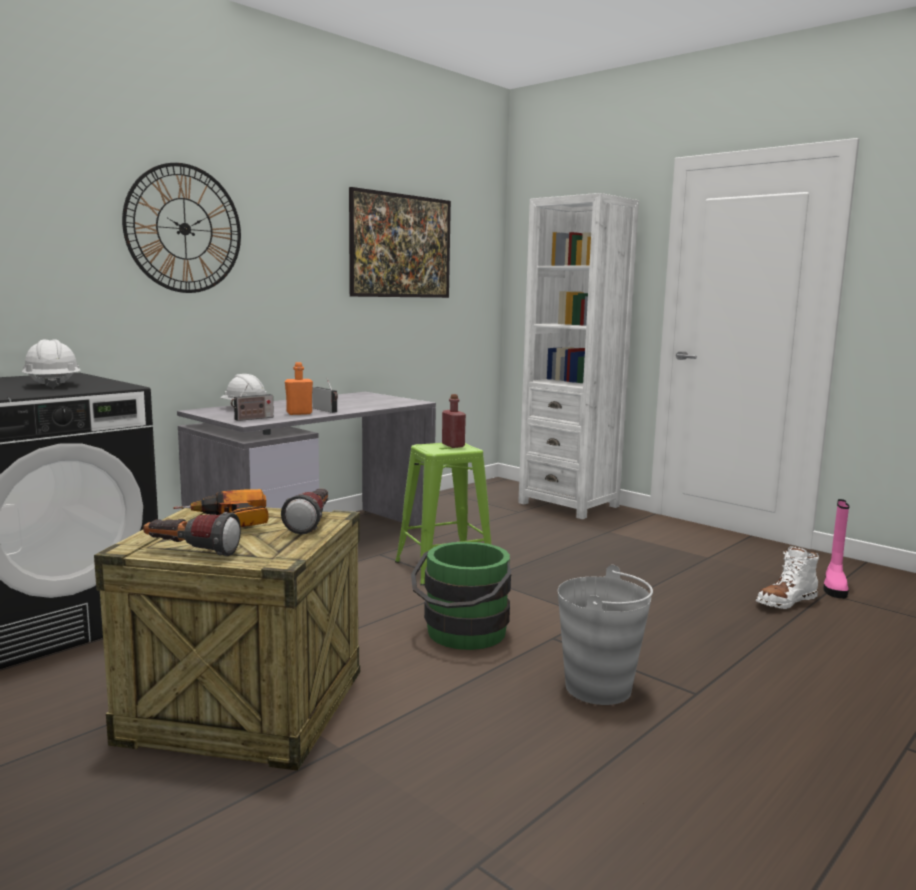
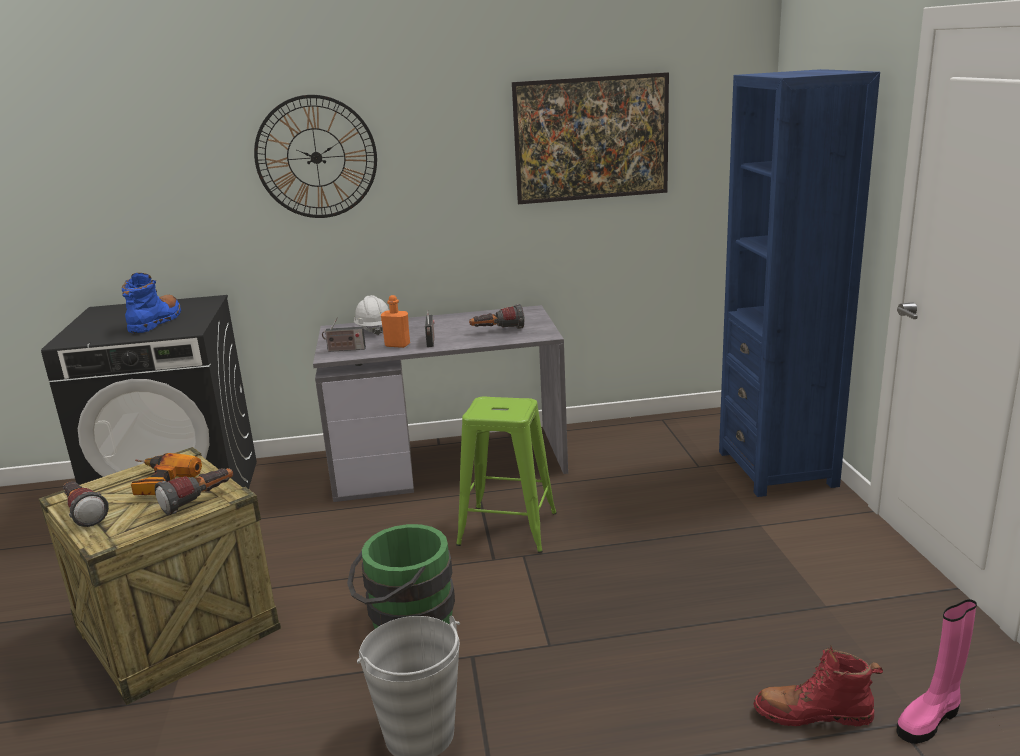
camera: 40 degrees right, 10 degrees up
white hard hat [22,339,80,389] -> blue boot [122,273,181,333]
red bottle [442,394,466,448] -> none
white bookcase [518,193,639,519] -> blue bookcase [719,69,880,497]
white boot [756,546,819,609] -> red boot [754,646,883,726]
none -> flashlight [469,304,525,329]

